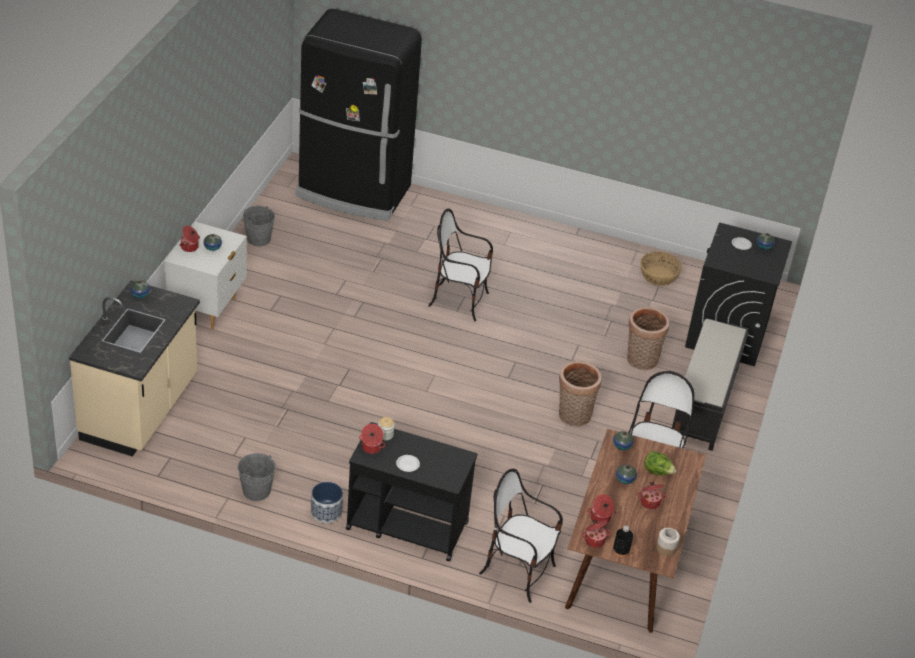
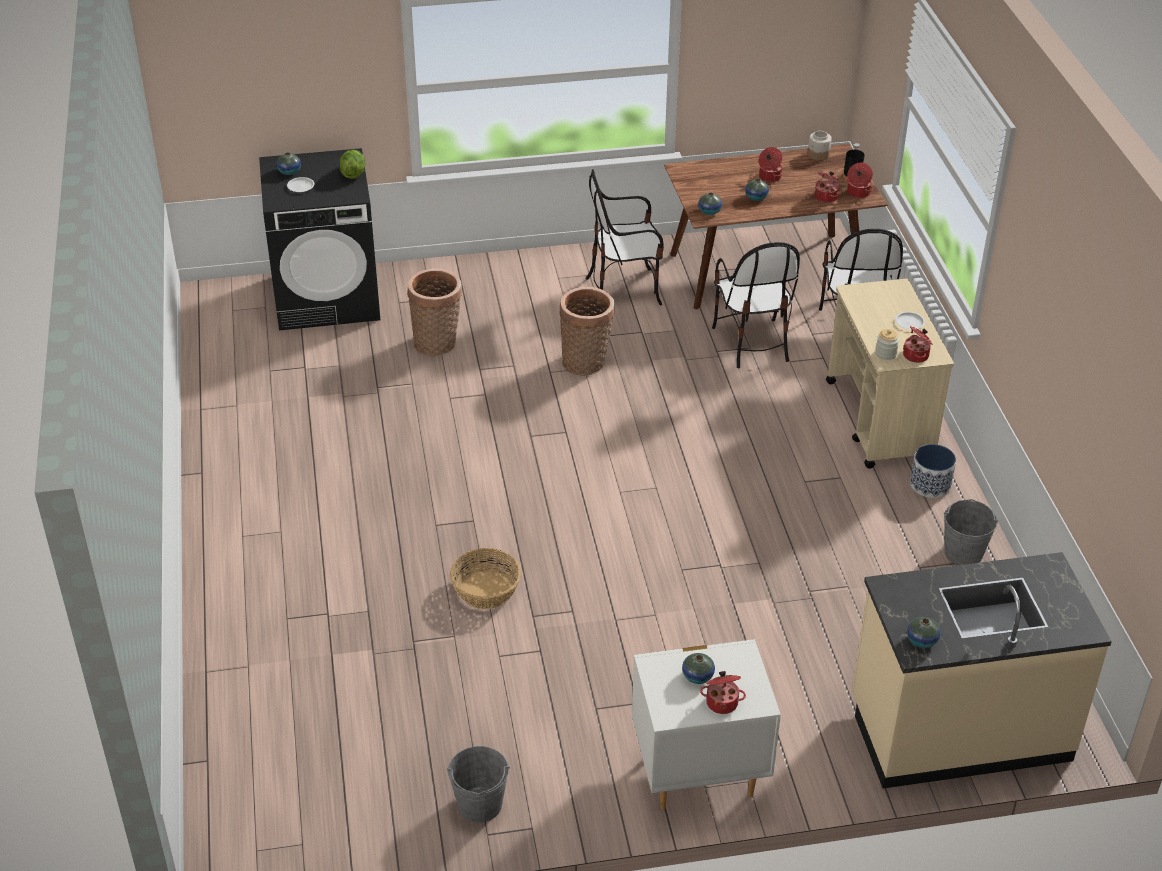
camera: 115 degrees left, 0 degrees up
black fridge [296,9,422,220] -> none
black cart [346,422,477,561] -> beige cart [826,279,954,469]
chair [428,209,493,322] -> chair moved to [712,242,800,368]
basket [640,252,682,286] -> basket moved to [450,548,521,609]
lettuce [644,451,676,475] -> lettuce moved to [340,150,365,179]
black bench [672,319,749,451] -> none

